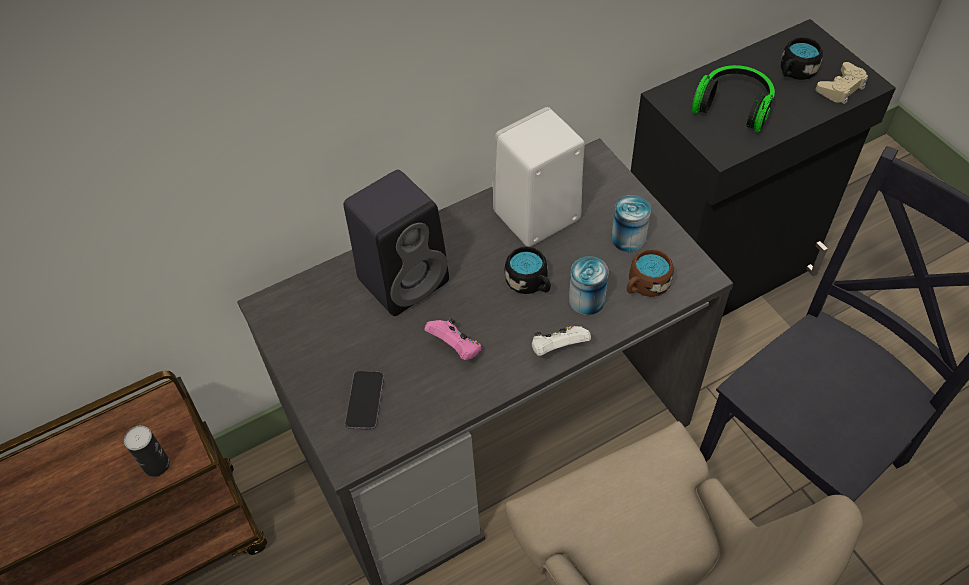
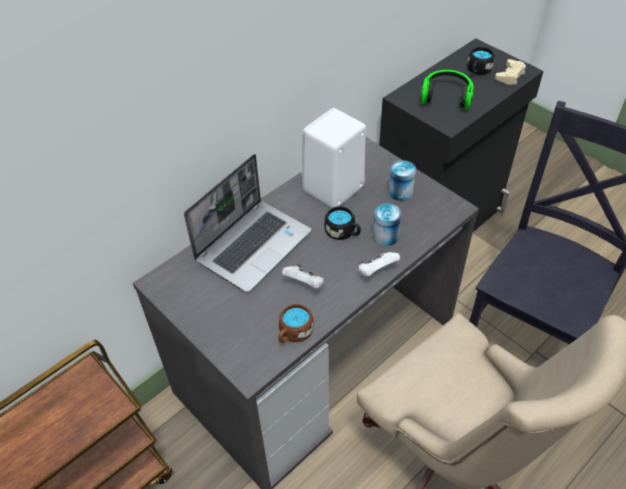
camera: 15 degrees left, 5 degrees down
can [124,426,170,477] -> none
black speaker [343,170,449,316] -> laptop [184,154,311,293]
phone [345,371,384,430] -> none
pink game controller [424,318,481,360] -> white game controller [281,264,324,289]
brown mug [627,249,674,297] -> brown mug moved to [278,304,314,343]

